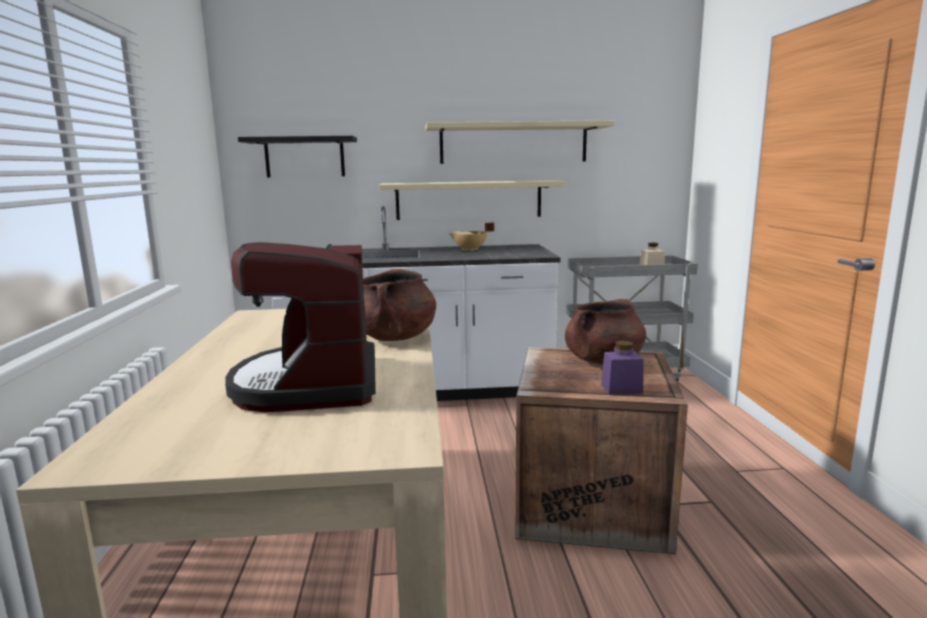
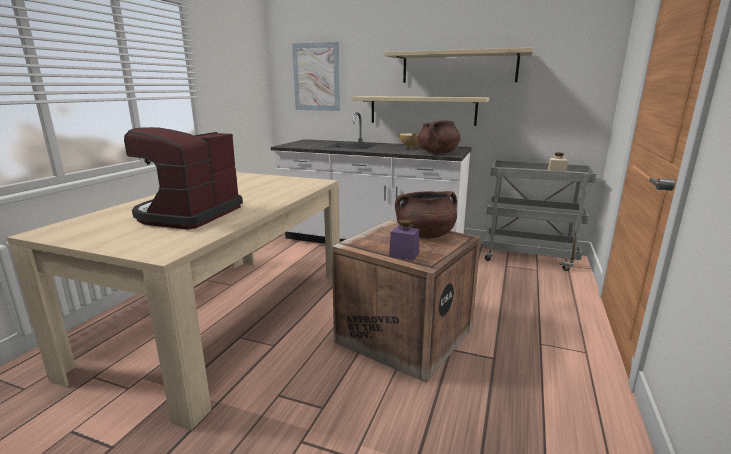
camera: 25 degrees right, 5 degrees up
black shelf [238,136,357,178] -> picture [292,42,340,111]
brown cooking pot [363,269,436,341] -> brown cooking pot moved to [418,120,460,153]

